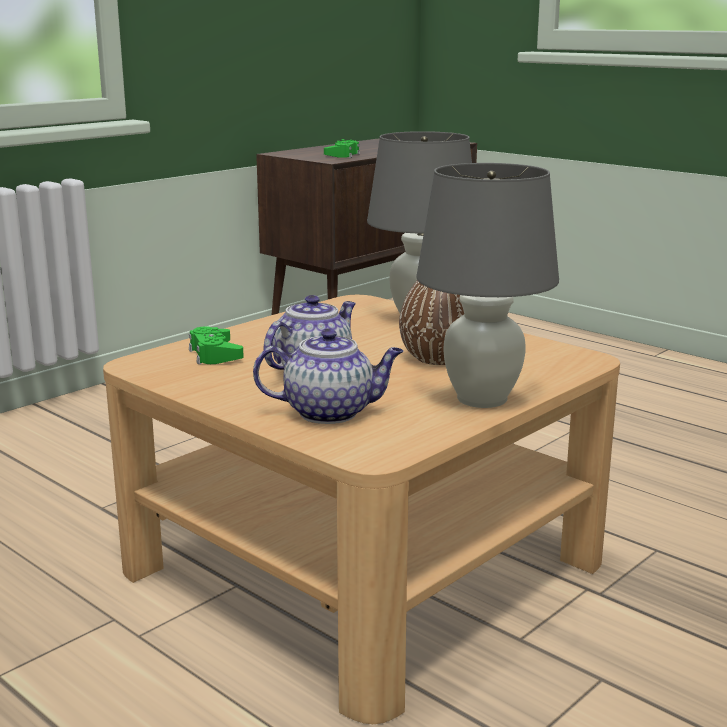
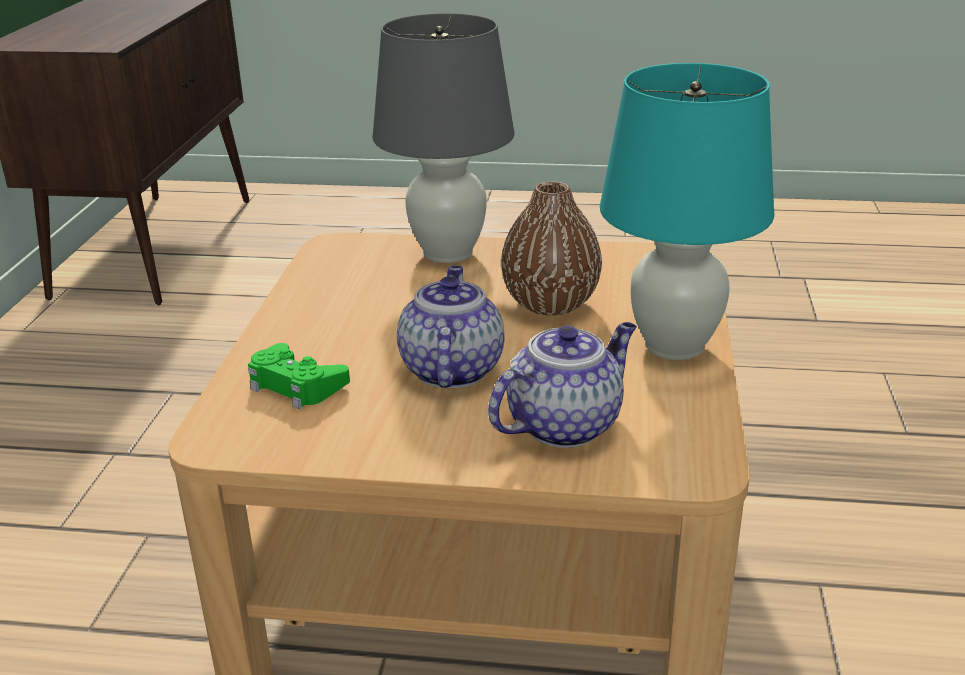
camera: 35 degrees left, 10 degrees up
green game controller [324,139,360,158] -> none
grey table lamp [417,163,559,408] -> turquoise table lamp [600,63,774,360]

